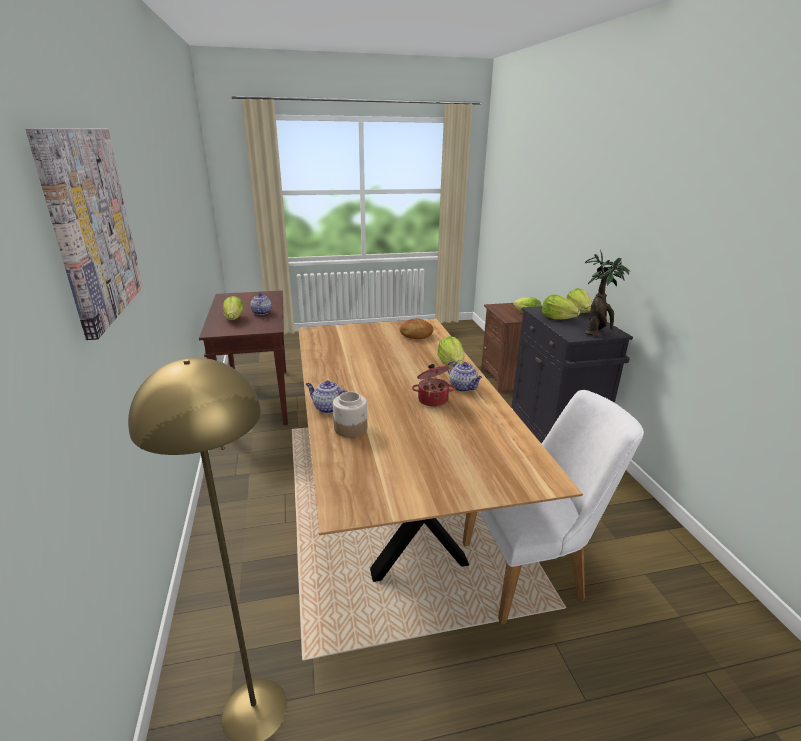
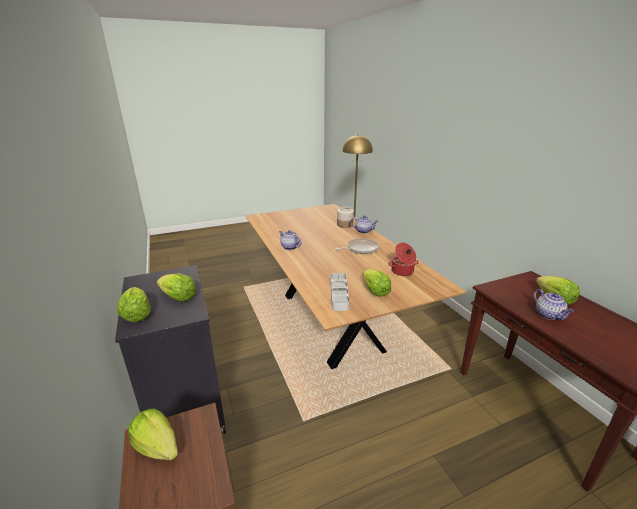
camera: 170 degrees right, 0 degrees up
picture [26,128,143,340] -> none
bread [400,318,434,339] -> grey tray [331,273,349,311]
cooking pot [412,364,455,407] -> cooking pot moved to [388,242,419,276]
lettuce [437,336,465,367] -> lettuce moved to [363,269,391,297]
white chair [463,390,644,625] -> none
potted plant [585,250,631,336] -> none
none -> frying pan [335,239,379,254]

